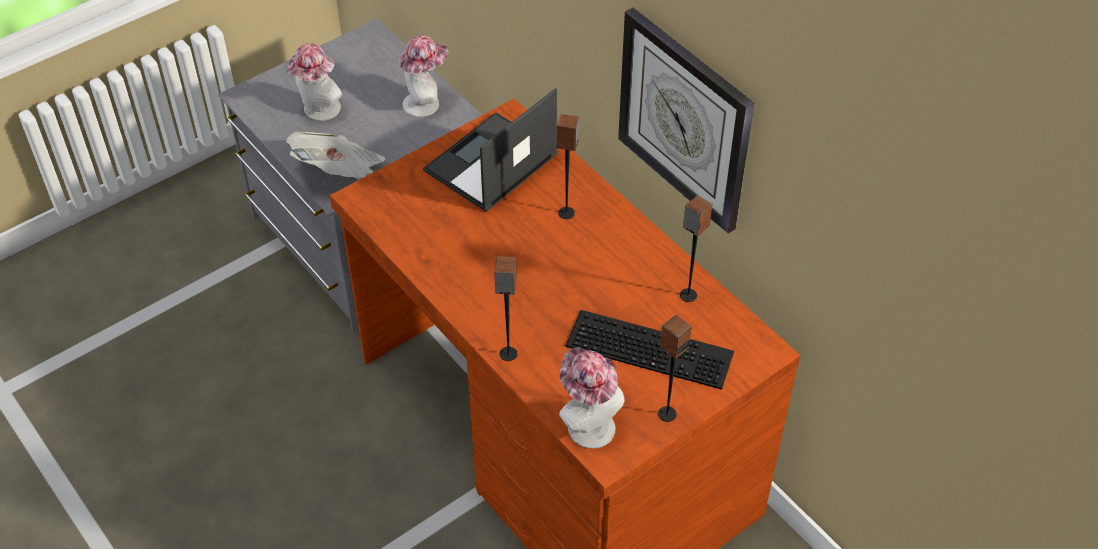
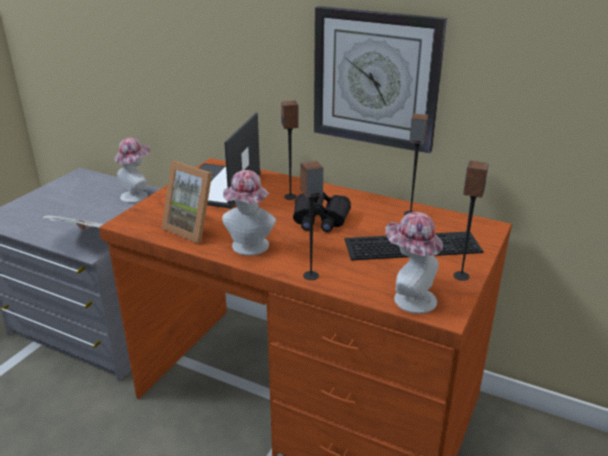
camera: 25 degrees left, 20 degrees down
hat [287,43,342,121] -> hat moved to [222,170,276,256]
none -> picture frame [162,161,212,243]
none -> black binoculars [293,192,351,232]

